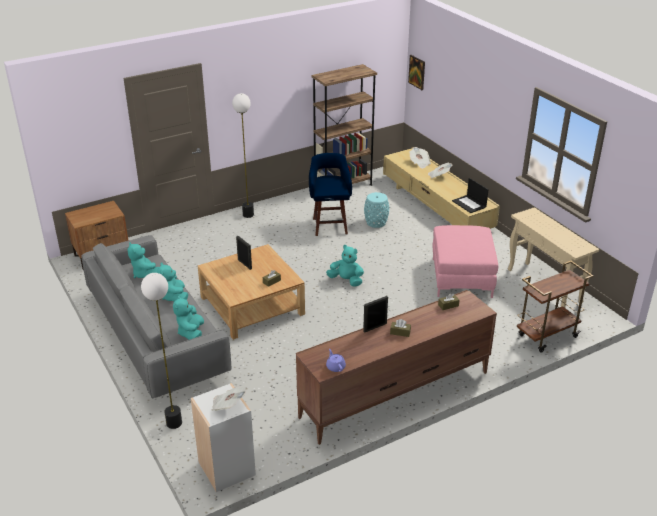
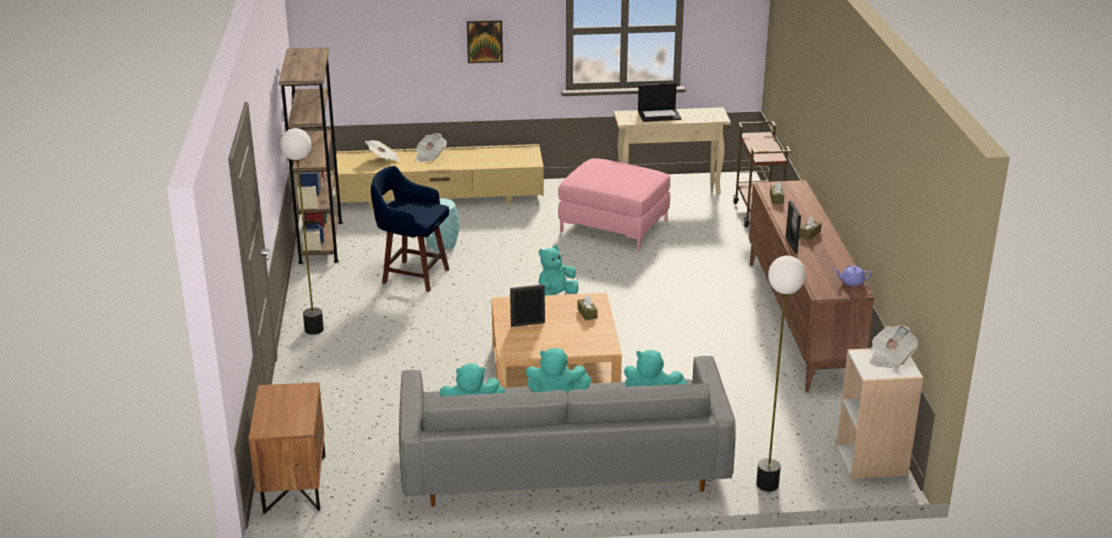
camera: 65 degrees left, 5 degrees down
picture [408,55,425,90] -> picture moved to [467,20,503,63]
laptop [452,178,489,213] -> laptop moved to [638,83,682,122]

